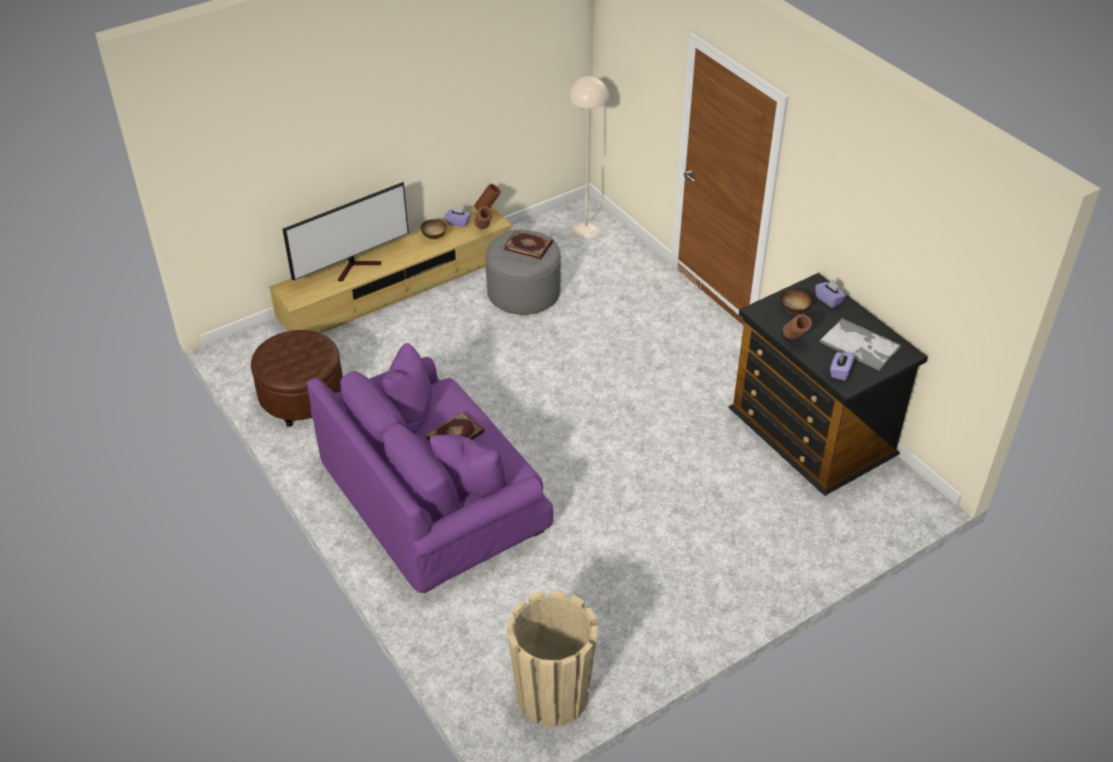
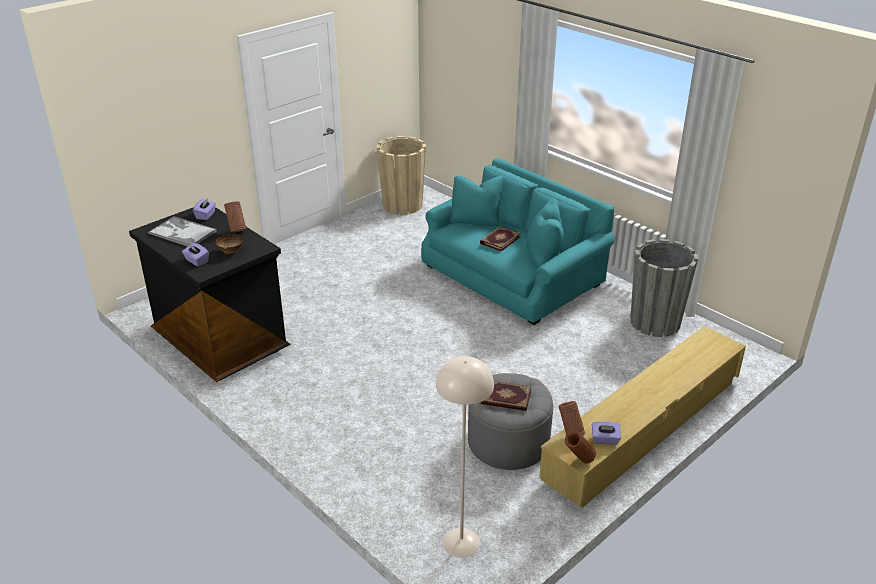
camera: 170 degrees right, 10 degrees down
brown ottoman [251,330,343,427] -> grey planter [630,239,698,337]
television [283,182,409,282] -> none
purple sofa [307,343,553,593] -> turquoise sofa [421,158,615,325]
bowl [421,219,447,239] -> none

